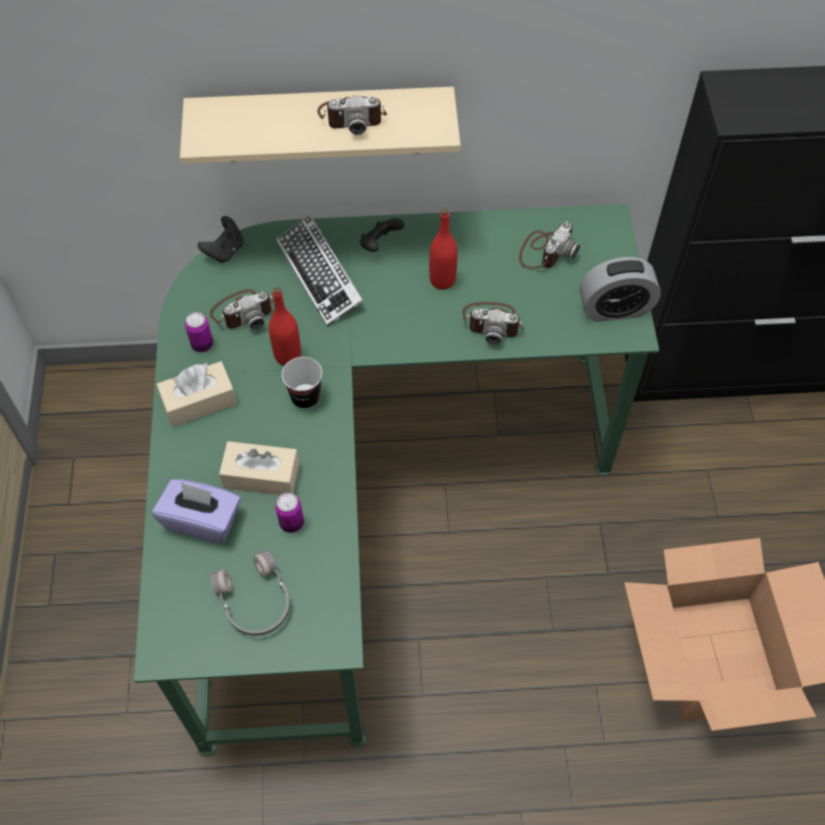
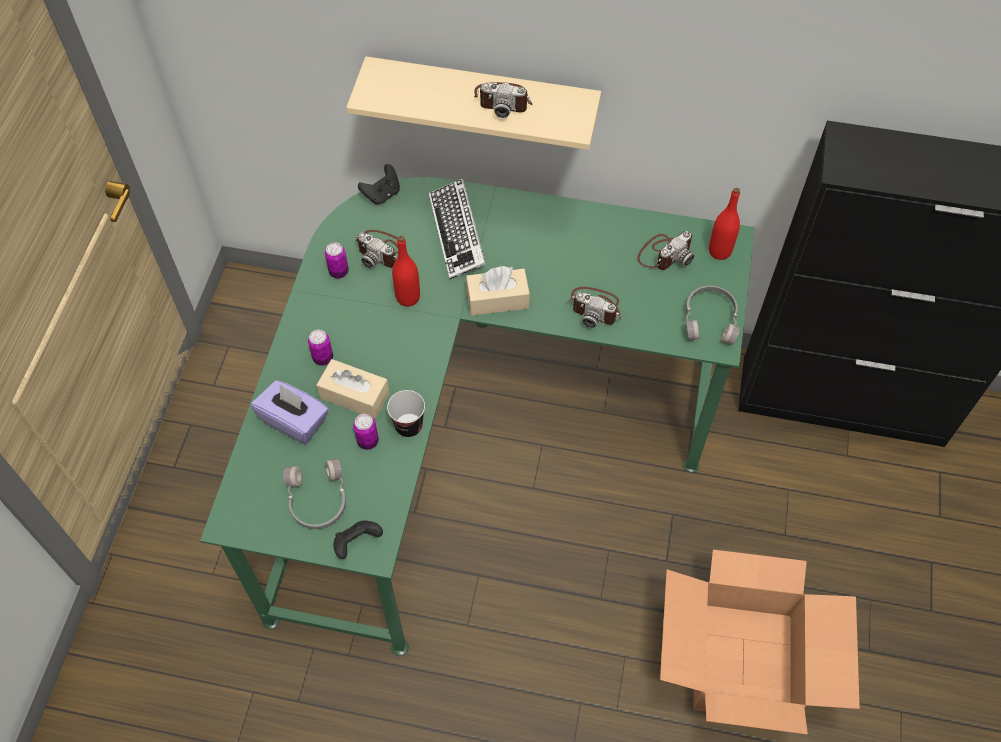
camera: 15 degrees right, 0 degrees up
beige tissue box [156,361,237,427] -> beige tissue box moved to [466,266,530,316]
camera [210,289,274,330] -> camera turned 45 degrees clockwise [356,230,398,268]
cup [282,357,322,409] -> cup moved to [387,390,425,438]
black game controller [360,218,404,252] -> black game controller moved to [334,520,383,559]
red bottle [429,208,458,290] -> red bottle moved to [709,188,740,260]
alarm clock [580,257,661,322] -> grey headphones [686,286,740,345]
none -> can [308,330,333,366]

